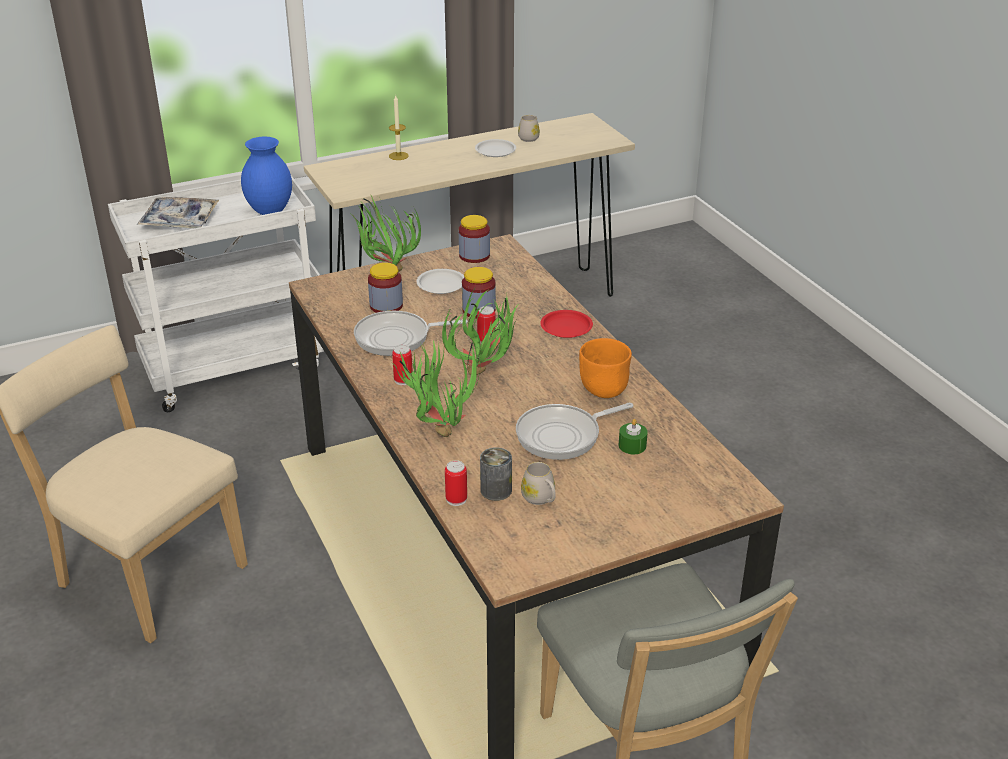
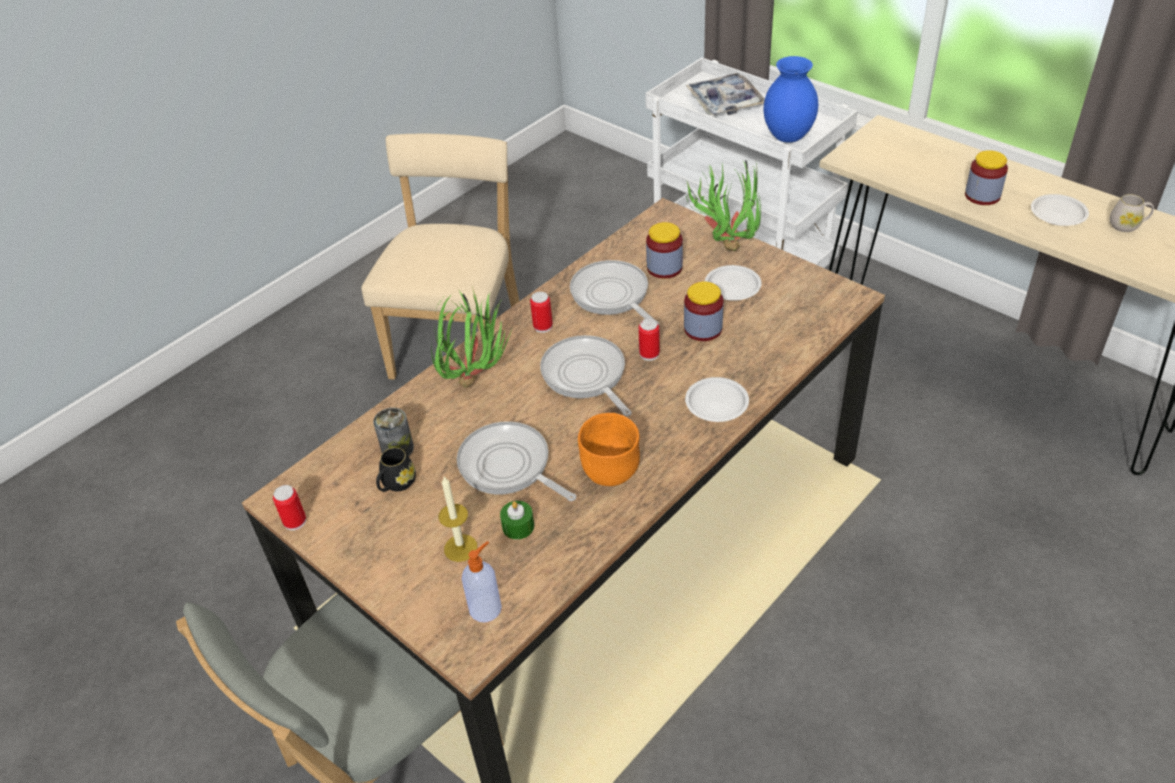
camera: 70 degrees right, 10 degrees up
candle [389,94,409,160] -> candle moved to [439,477,477,562]
potted plant [442,290,521,375] -> frying pan [540,335,632,416]
can [445,460,467,506] -> can moved to [273,485,306,531]
jar [459,215,490,263] -> jar moved to [965,150,1008,205]
white mug [521,462,556,505] -> black mug [376,448,416,492]
red plate [540,310,593,338] -> white plate [685,377,749,422]
none -> soap dispenser [462,541,502,622]

